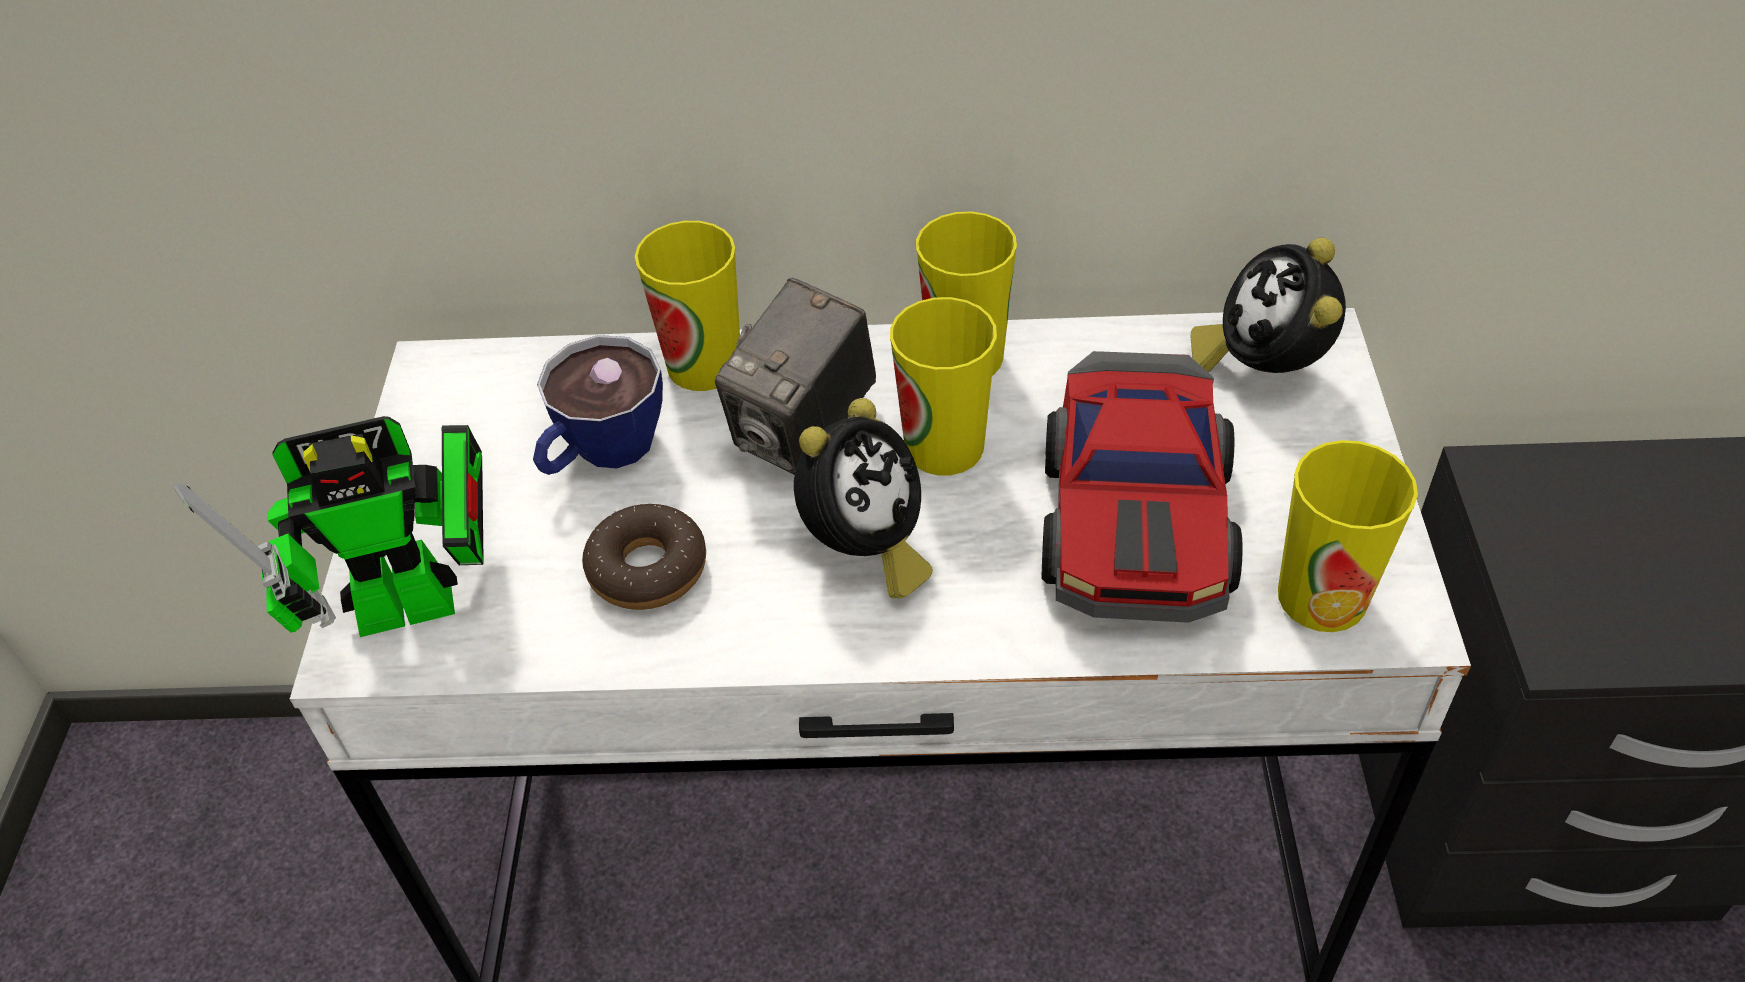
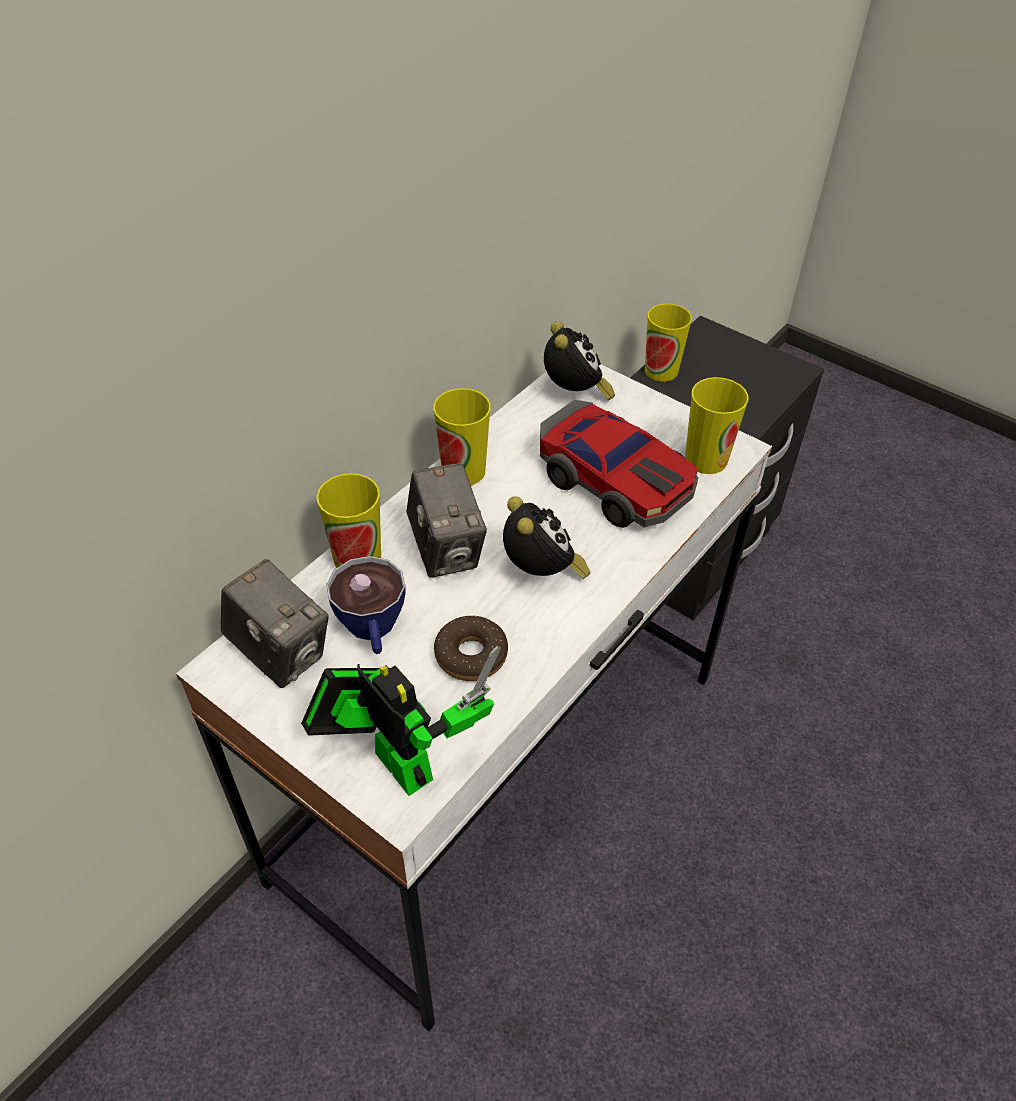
camera: 55 degrees left, 0 degrees up
toy robot [173,416,484,637] -> toy robot turned 60 degrees counterclockwise [301,646,501,796]
cup [890,297,997,476] -> cup moved to [645,304,692,382]
alarm clock [1191,238,1346,373] -> alarm clock turned 135 degrees counterclockwise [544,321,615,400]
none -> camera [221,559,329,688]

